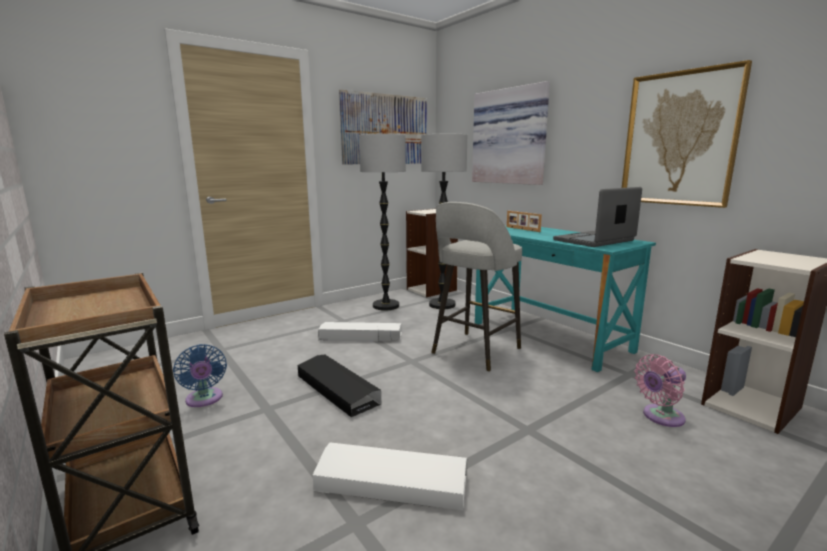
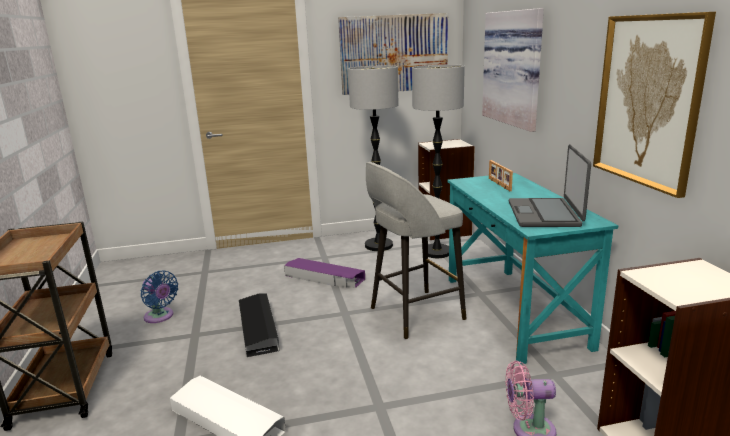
camera: 25 degrees right, 5 degrees up
blue fan [173,344,227,407] -> blue fan turned 45 degrees counterclockwise [141,271,178,323]
white storage box [318,322,402,342] -> purple storage box [284,258,365,288]
laptop [553,187,642,247] -> laptop turned 75 degrees counterclockwise [509,145,591,227]

